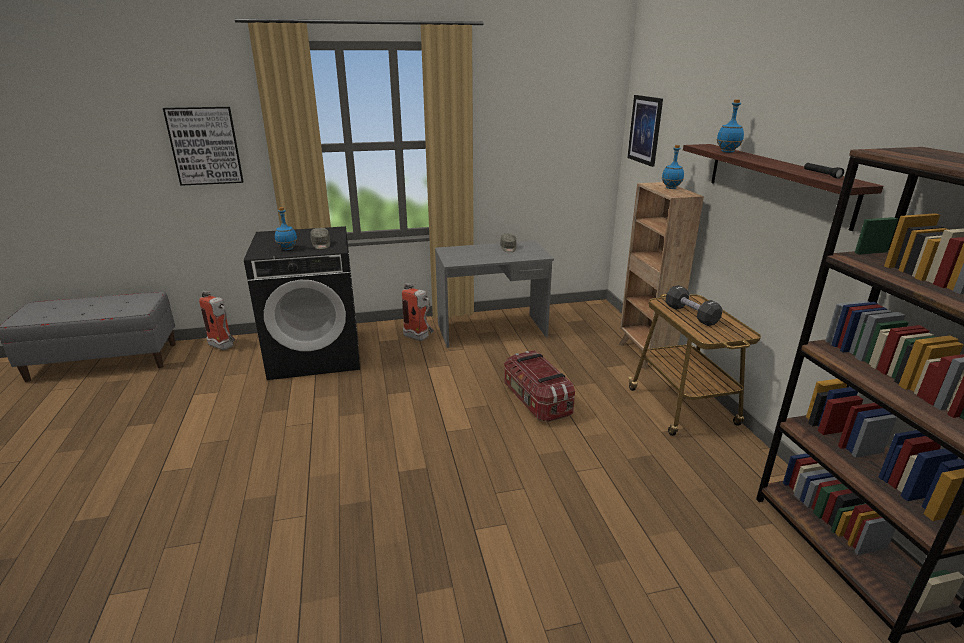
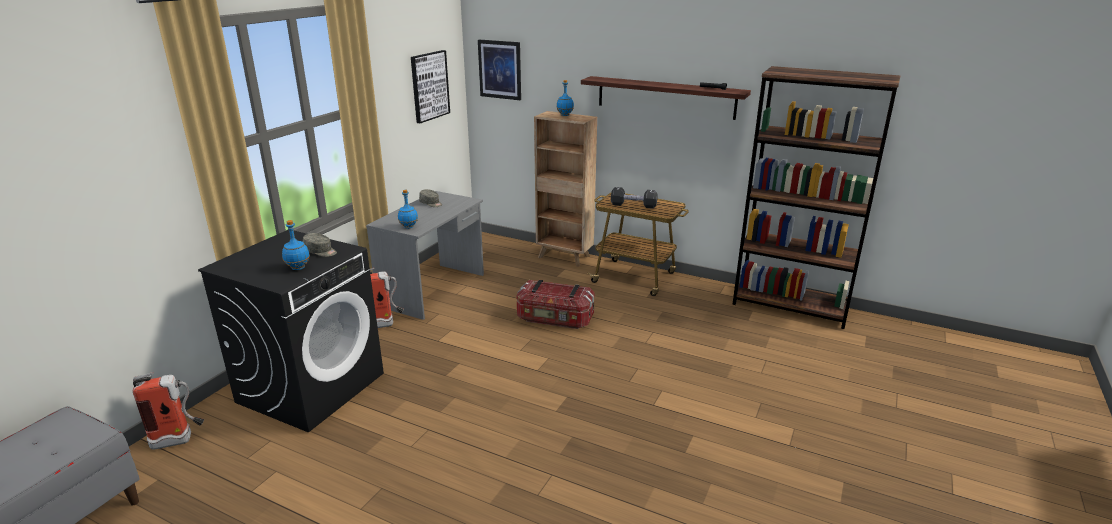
camera: 50 degrees left, 0 degrees up
picture [163,107,244,186] -> picture moved to [411,50,450,123]
blue bottle [717,99,744,153] -> blue bottle moved to [398,190,418,229]

